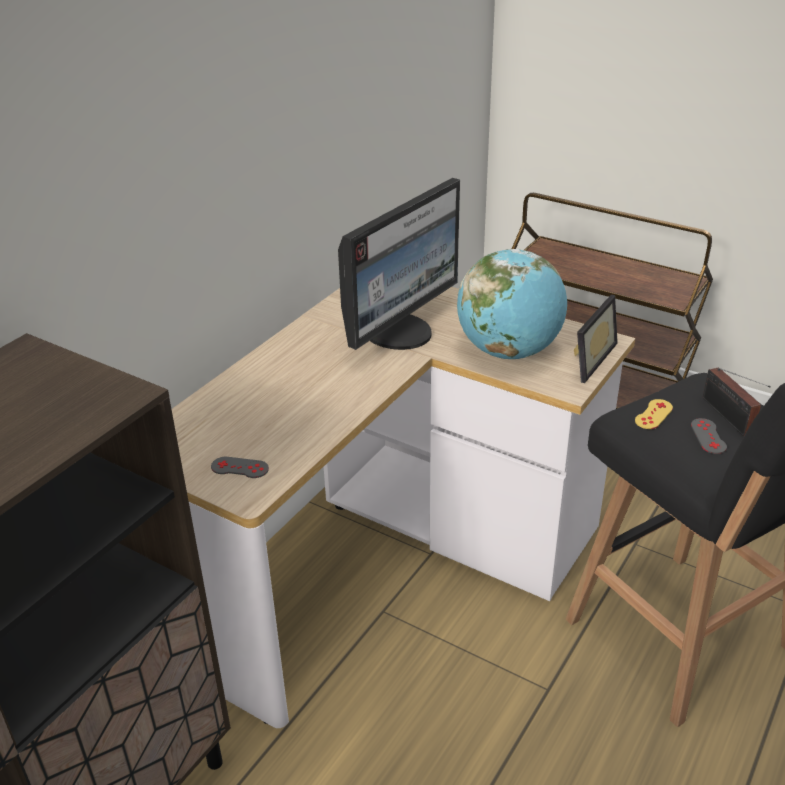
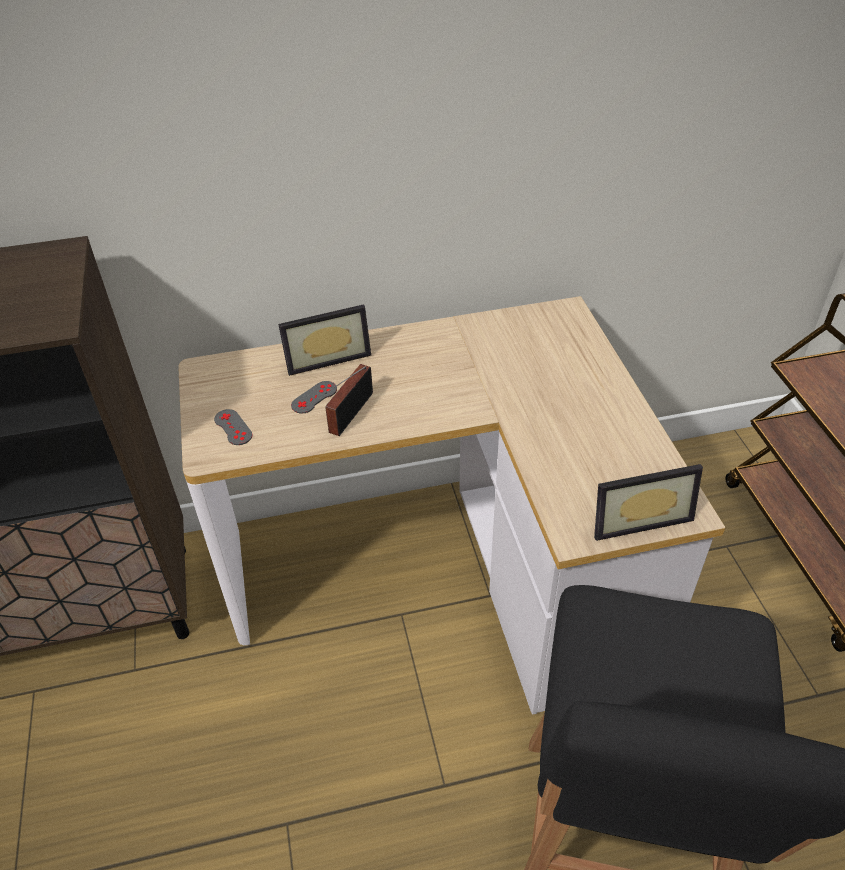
camera: 45 degrees right, 10 degrees up
monitor [338,178,460,350] -> none
globe [457,249,567,359] -> none
yellow game controller [635,399,673,429] -> none
grey game controller [691,418,727,454] -> grey game controller moved to [291,381,337,413]
radio [703,367,771,436] -> radio moved to [325,364,373,436]
none -> picture frame [278,304,371,376]

